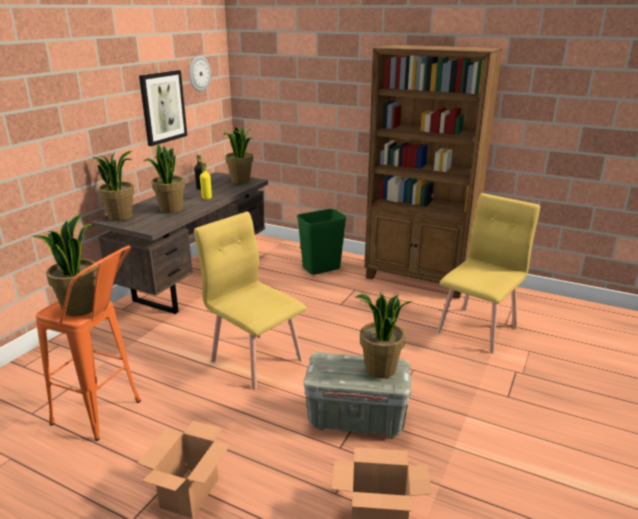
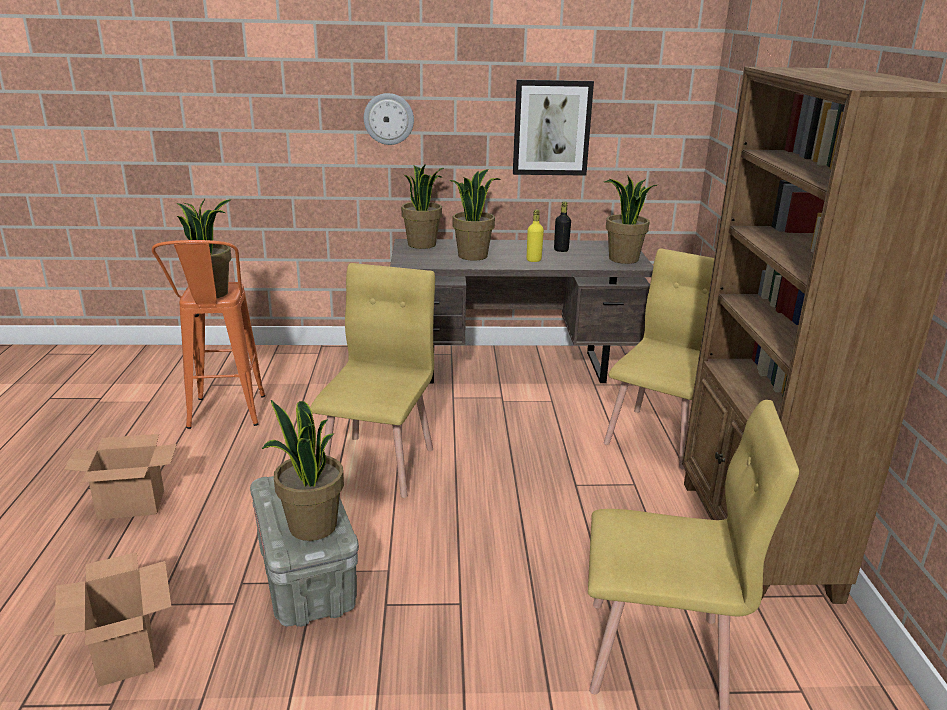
camera: 60 degrees right, 0 degrees up
wall clock [189,56,211,91] -> wall clock moved to [364,93,414,145]
green trash can [297,209,347,275] -> yellow chair [604,248,714,469]

